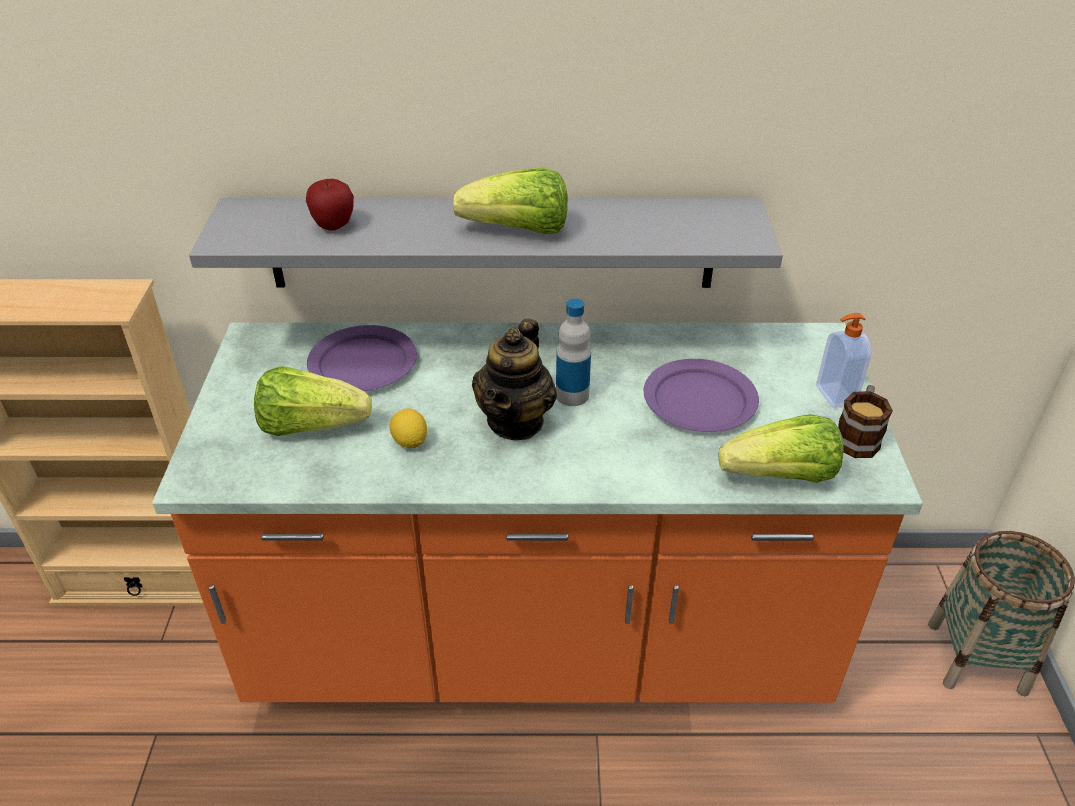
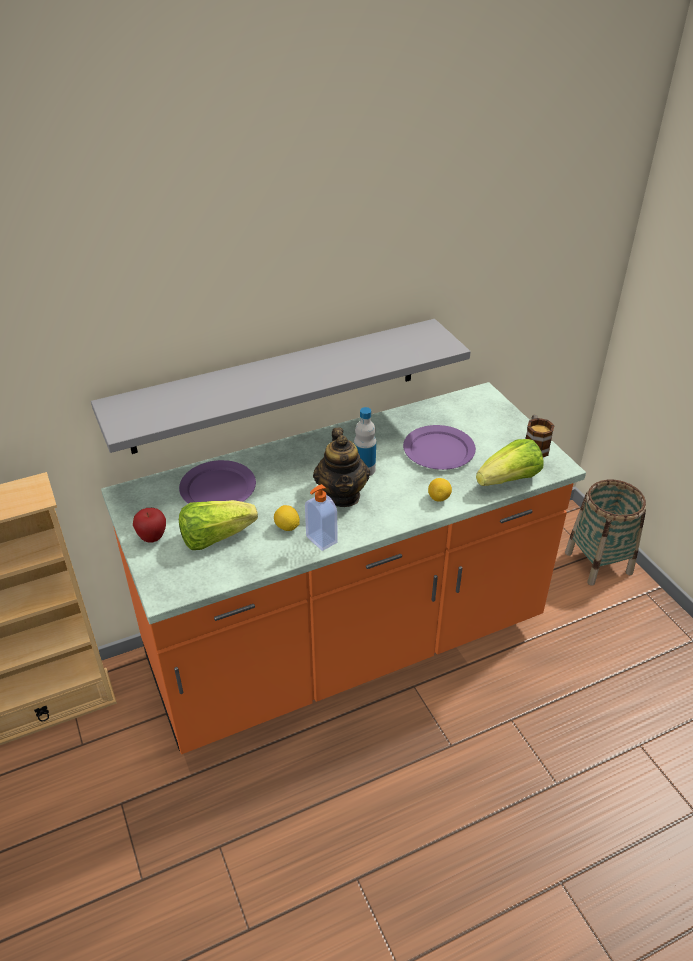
camera: 25 degrees left, 0 degrees up
apple [306,179,354,231] -> apple moved to [133,508,166,543]
lettuce [453,168,567,234] -> none
soap dispenser [816,313,872,408] -> soap dispenser moved to [305,484,338,551]
none -> lemon [428,478,452,502]

